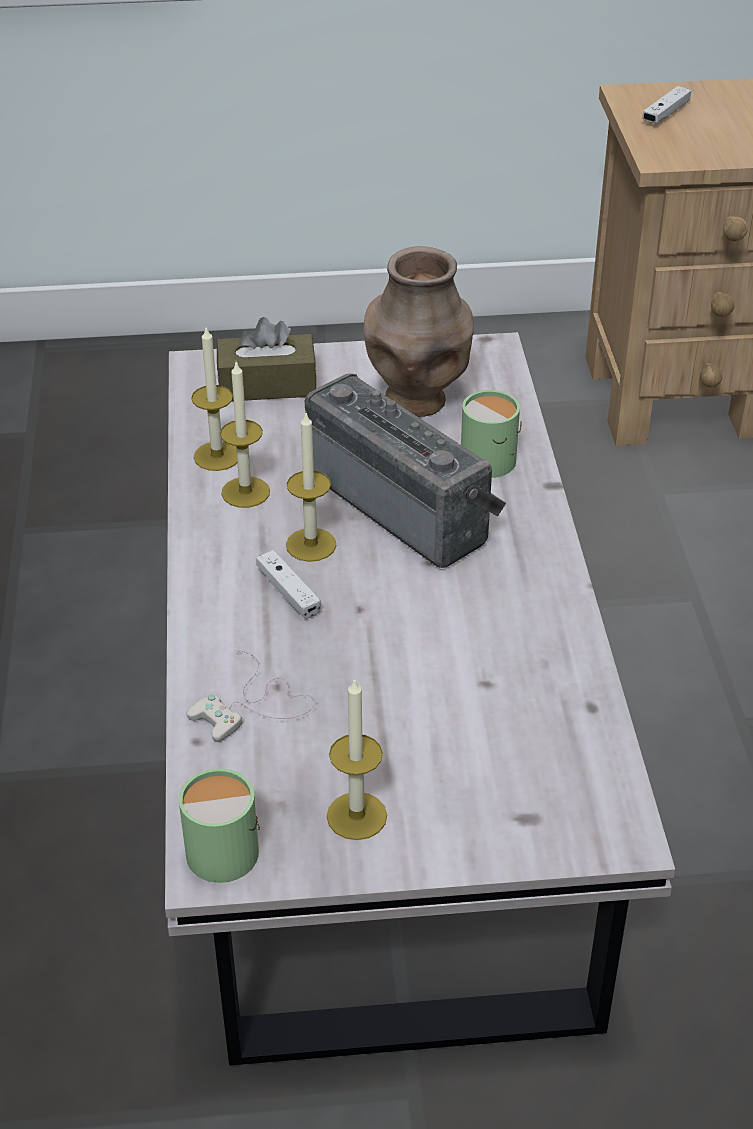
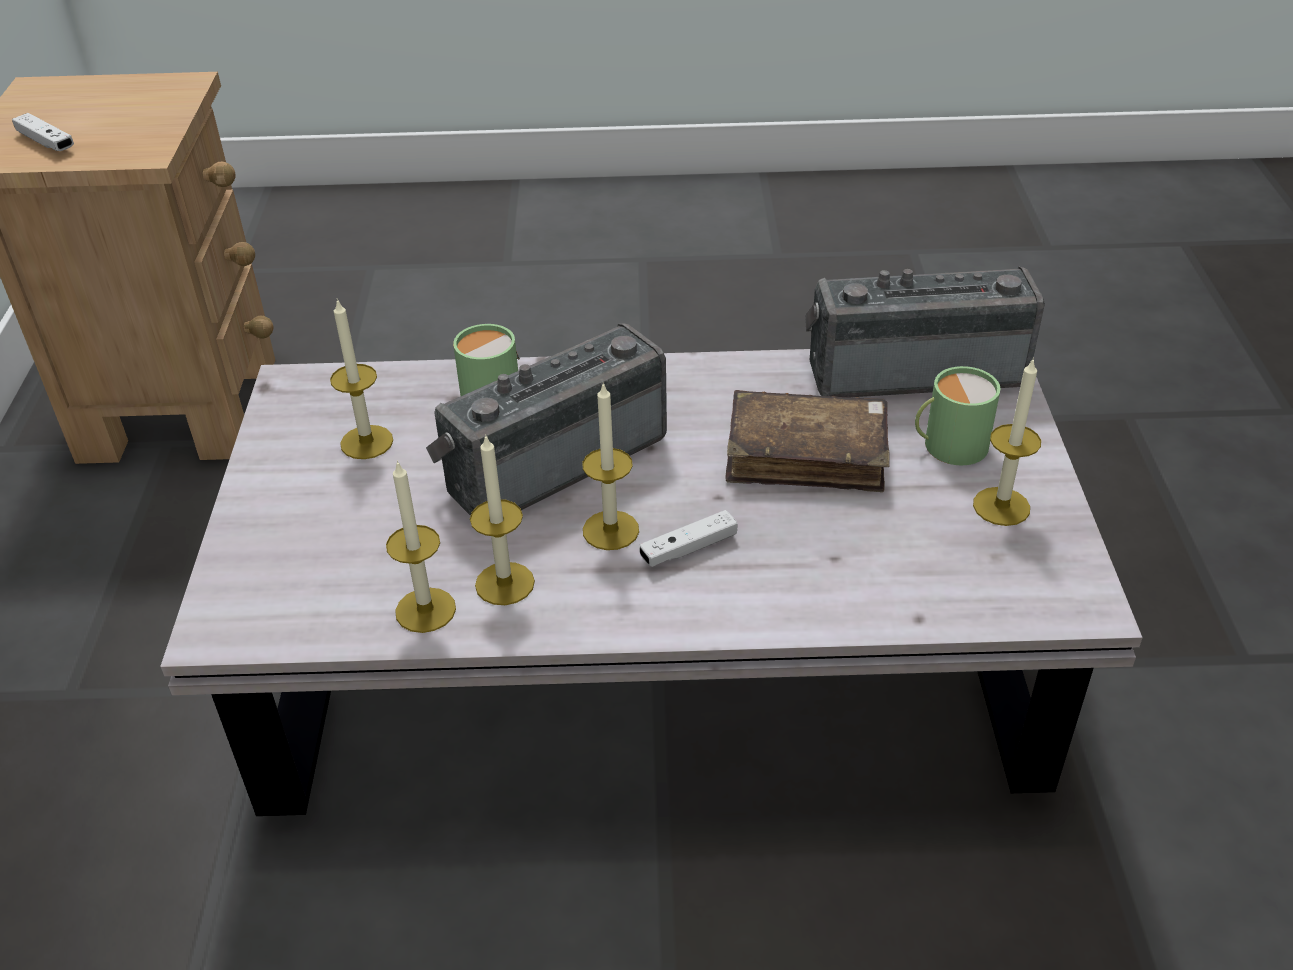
camera: 85 degrees left, 0 degrees up
green mug [179,768,260,883] -> green mug moved to [915,366,1000,465]
white game controller [186,650,316,742] -> none
brown tissue box [217,317,317,401] -> none
brown vase [364,246,474,417] -> candle [330,299,393,459]
none -> brown book [725,390,890,492]
none -> radio [805,266,1045,397]

